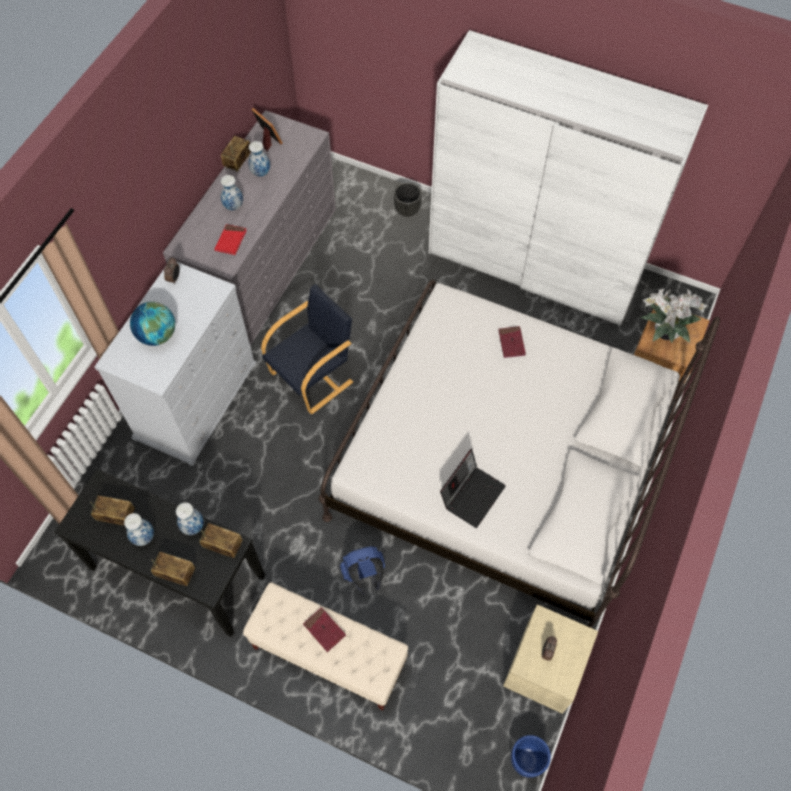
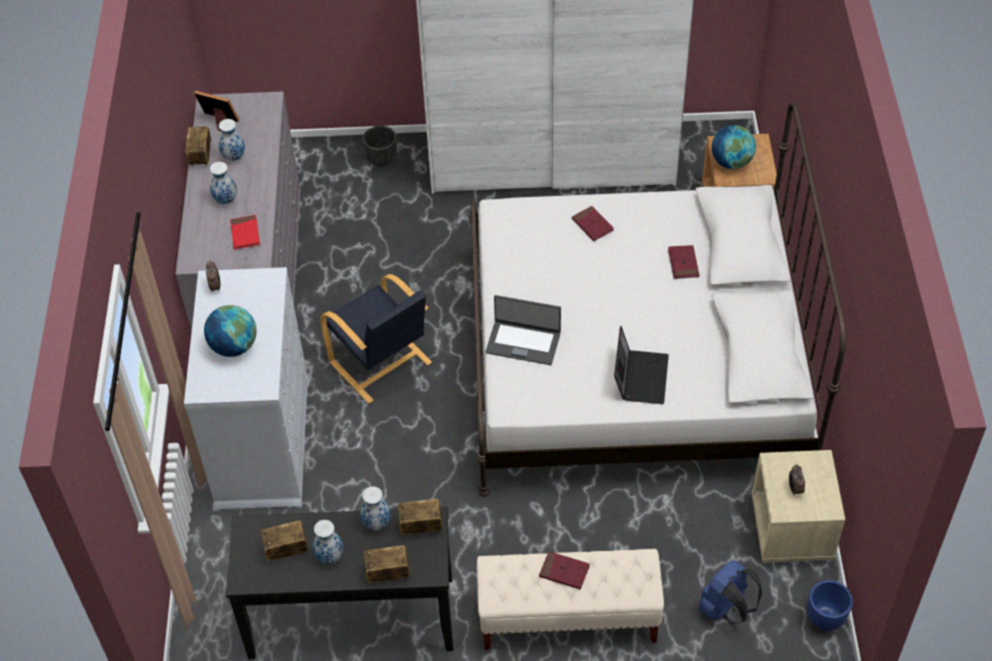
camera: 25 degrees left, 10 degrees down
black armchair [261,284,353,414] -> black armchair turned 120 degrees clockwise [320,274,432,404]
blue backpack [340,546,385,594] -> blue backpack moved to [699,560,762,624]
potted plant [640,288,708,343] -> globe [712,125,756,169]
none -> laptop [485,295,561,365]
none -> red book [668,245,699,279]

